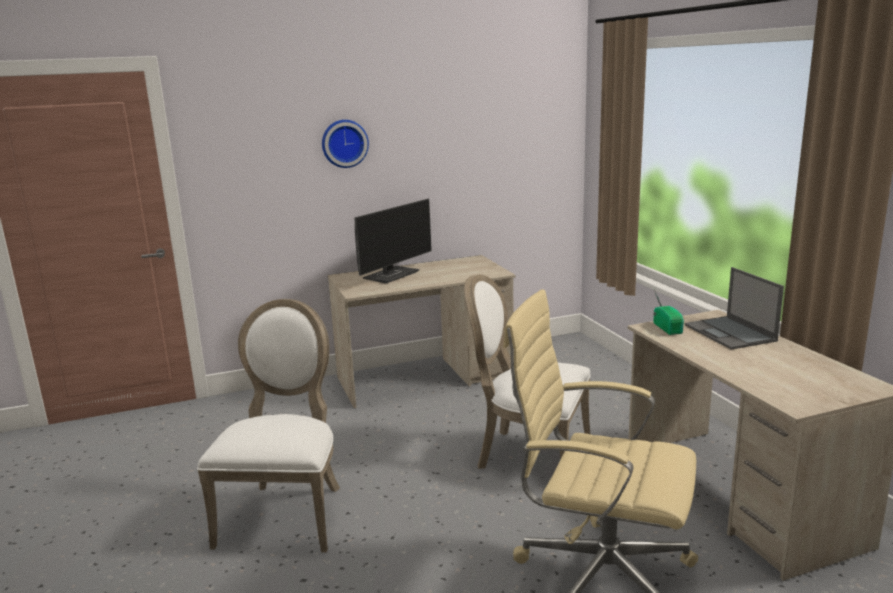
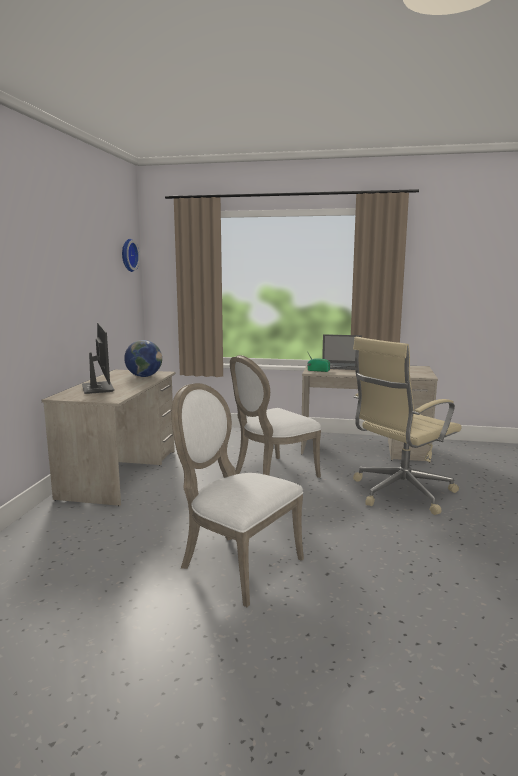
camera: 60 degrees left, 5 degrees down
wall clock [322,120,369,168] -> wall clock moved to [122,239,140,272]
none -> globe [124,340,162,377]

